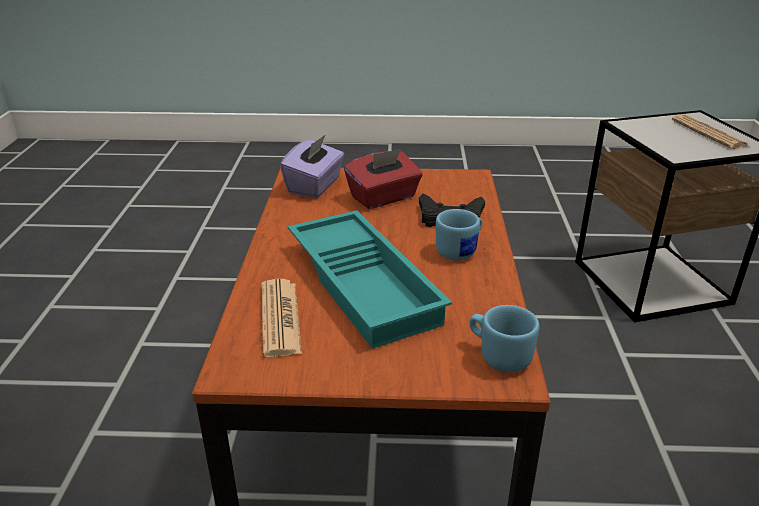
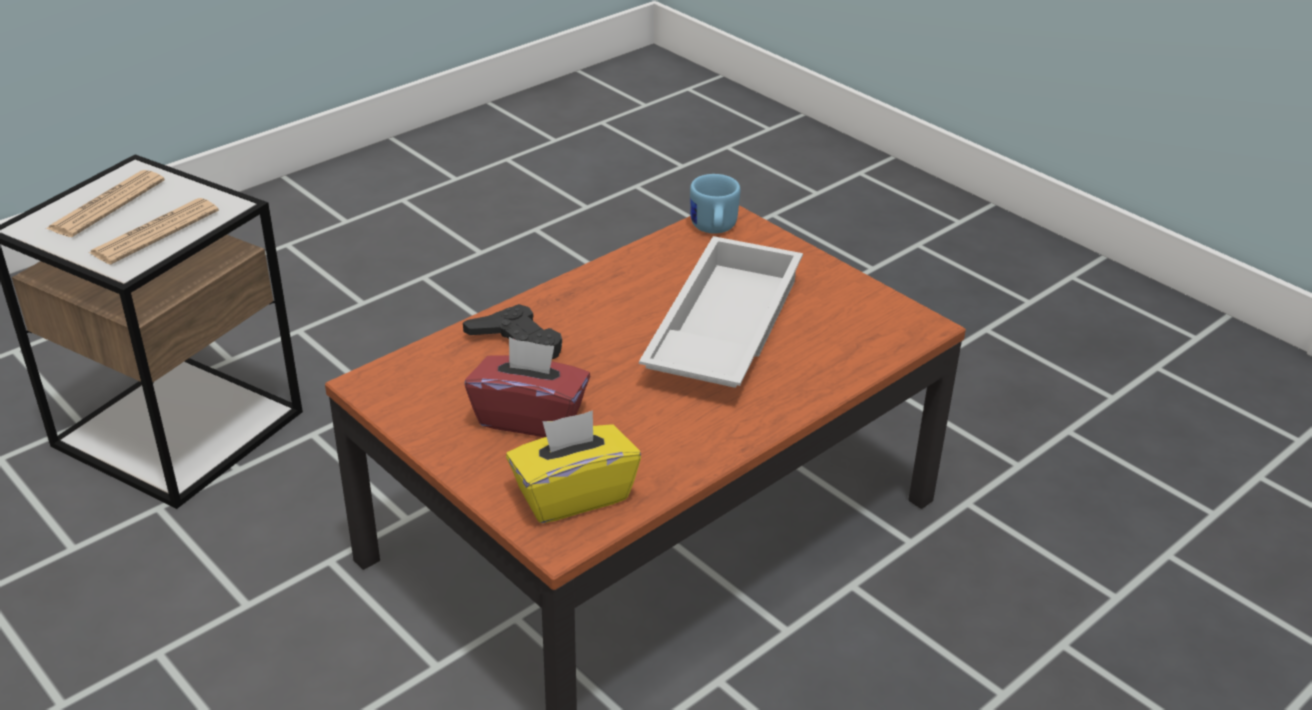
camera: 135 degrees left, 5 degrees up
newspaper [262,279,302,357] -> newspaper moved to [89,198,219,265]
purple tissue box [280,134,344,198] -> yellow tissue box [506,411,641,523]
turquoise tray [288,210,452,349] -> white tray [639,236,803,388]
blue mug [436,209,482,260] -> none

